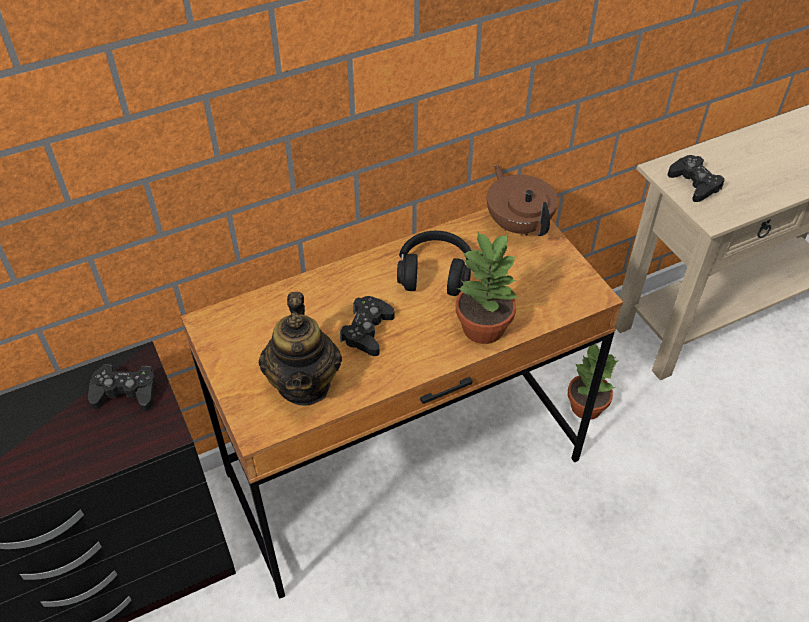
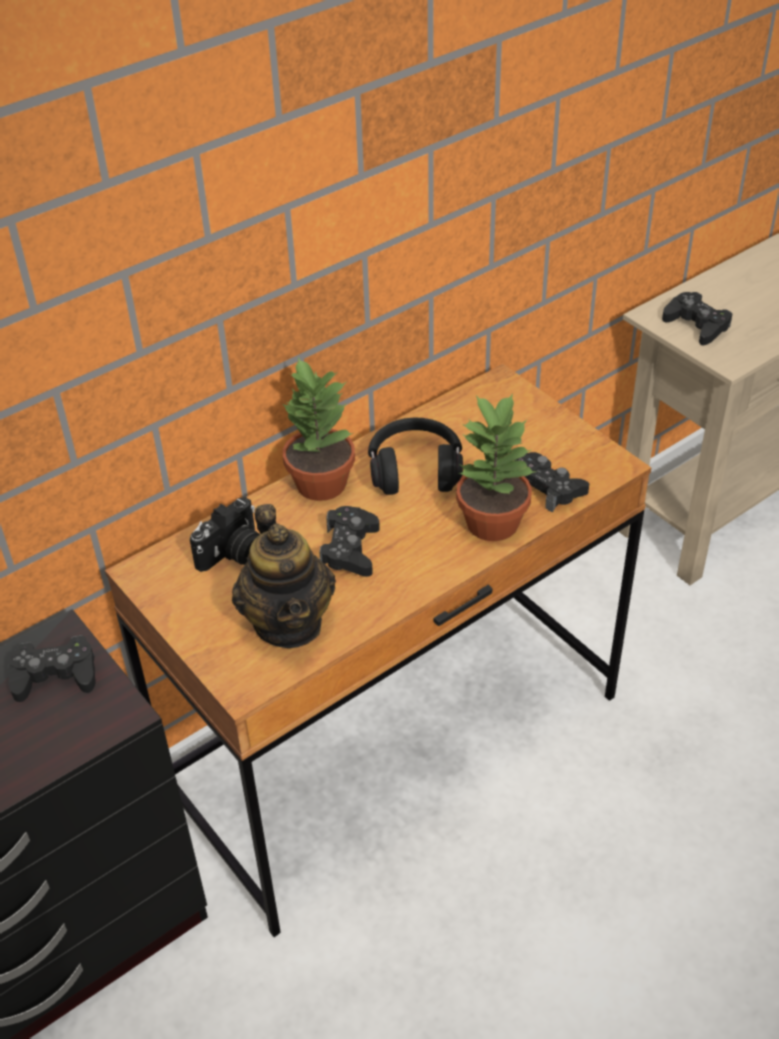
camera: 10 degrees left, 5 degrees down
brown teapot [487,165,558,236] -> none
potted plant [568,344,619,420] -> potted plant moved to [281,357,355,501]
none -> camera [190,497,260,572]
none -> black game controller [514,452,589,513]

